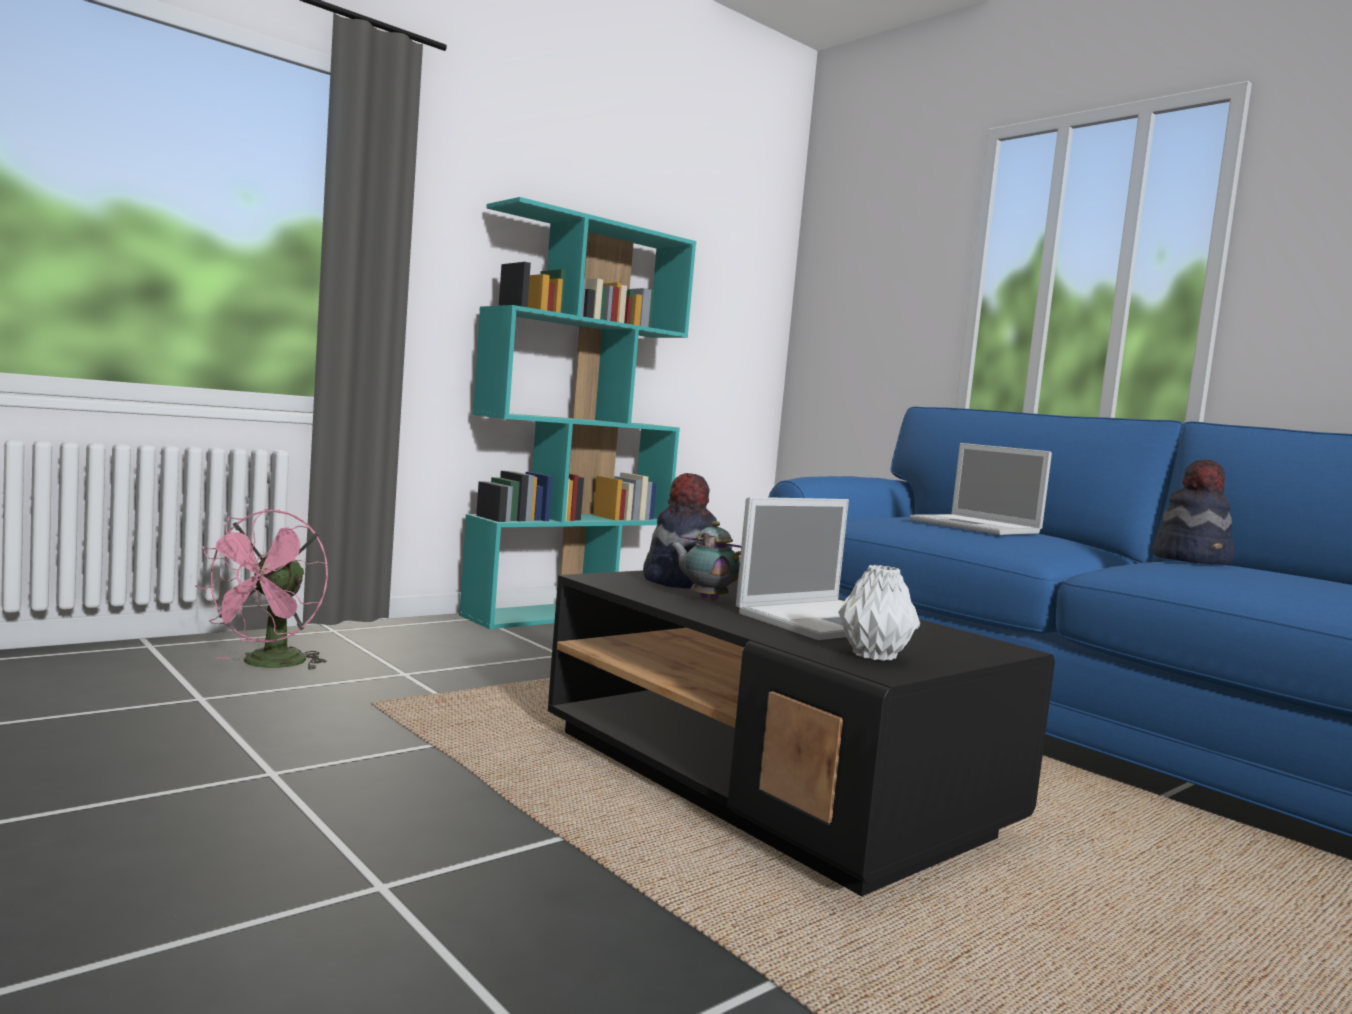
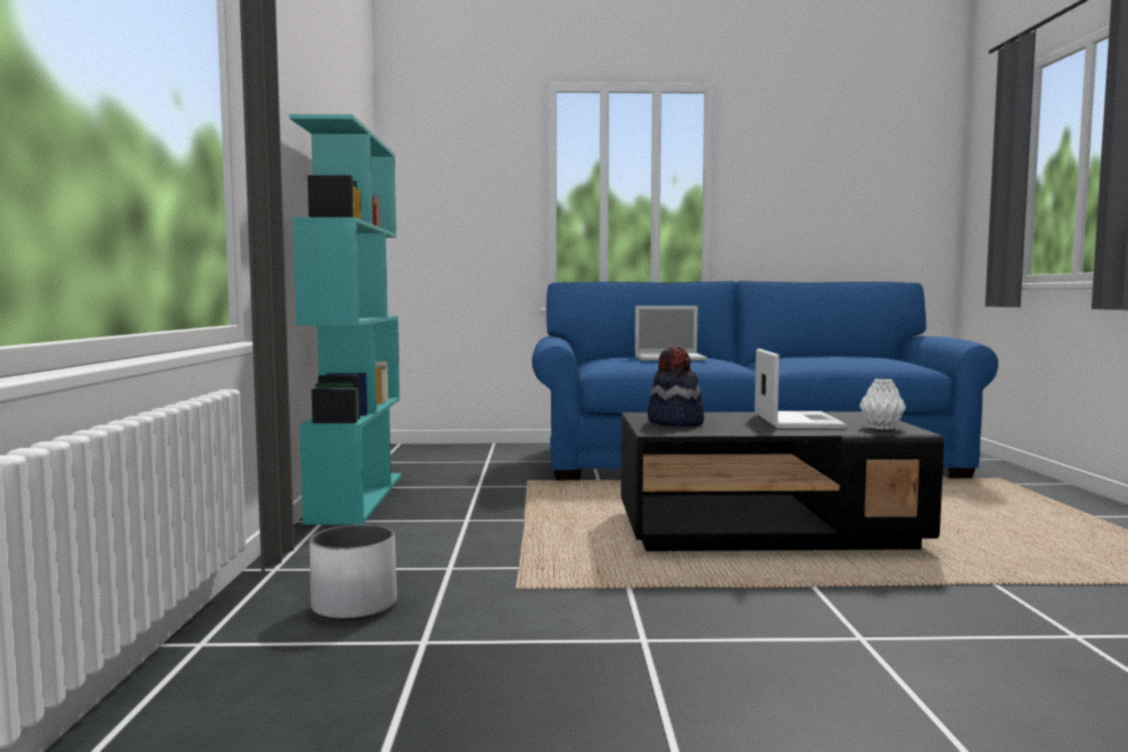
camera: 50 degrees left, 0 degrees up
pink fan [195,509,328,670] -> white planter [310,525,397,621]
teapot [670,521,741,601] -> none
hat [1152,460,1235,564] -> none

